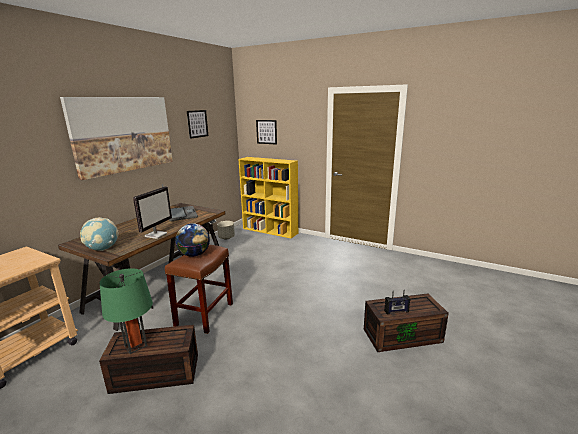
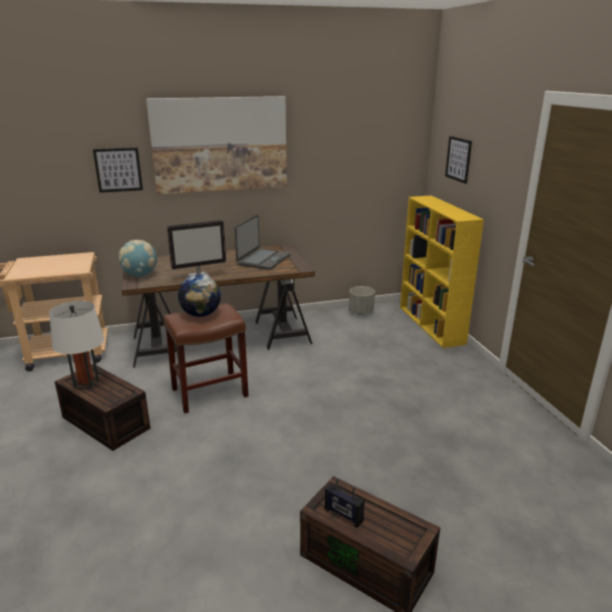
camera: 45 degrees right, 5 degrees up
green table lamp [100,268,153,354] -> white table lamp [49,301,104,389]
picture [187,110,208,139] -> picture moved to [93,148,143,193]

